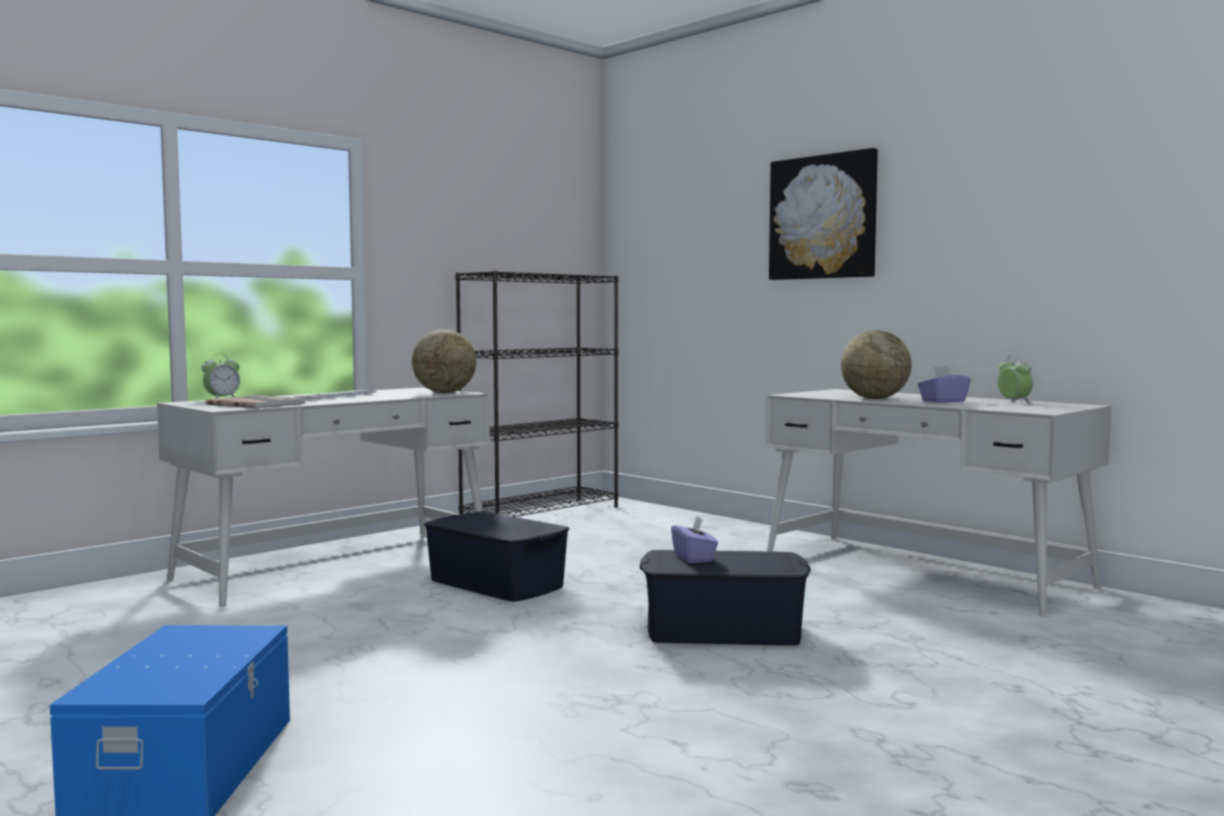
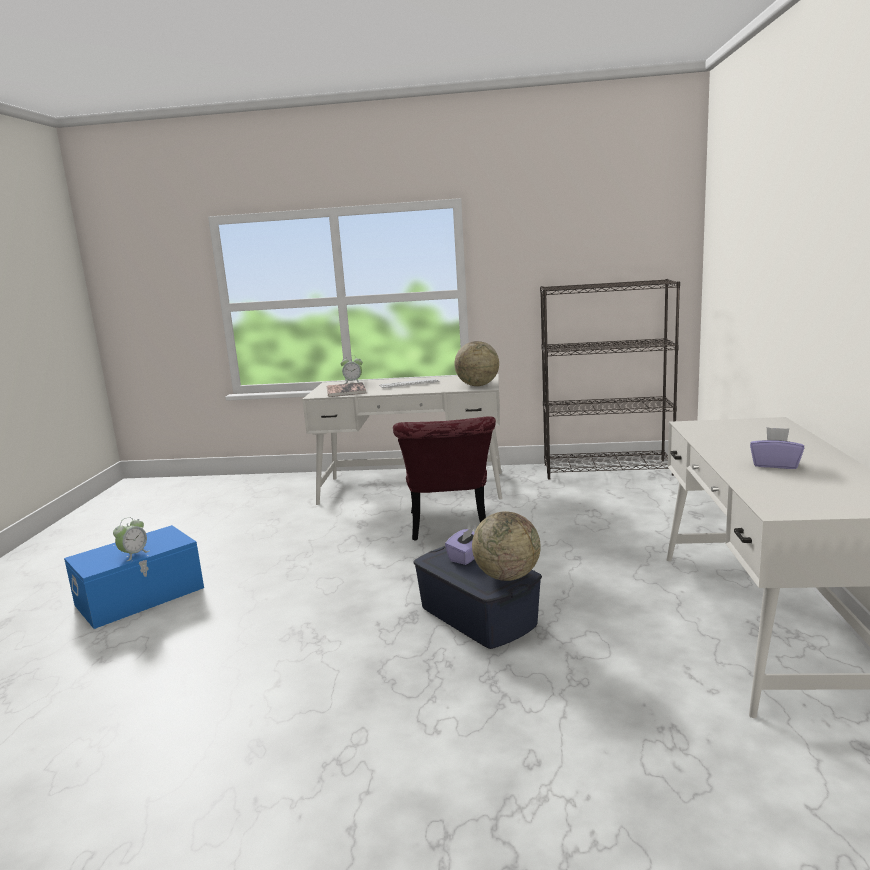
camera: 50 degrees right, 10 degrees up
blue storage box [424,512,569,602] -> red chair [393,416,496,541]
picture [769,148,878,280] -> none
globe [841,330,912,399] -> globe moved to [472,511,541,581]
alarm clock [998,355,1033,404] -> alarm clock moved to [113,517,149,561]

